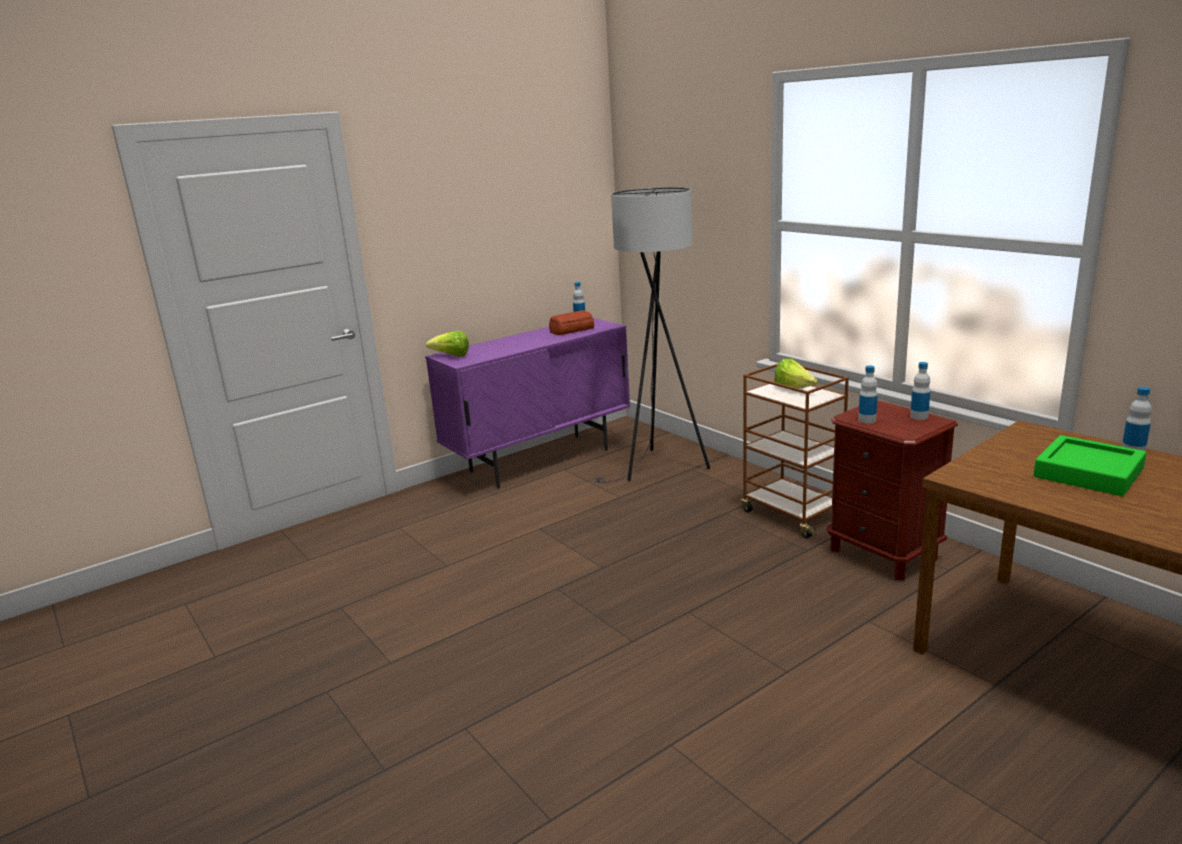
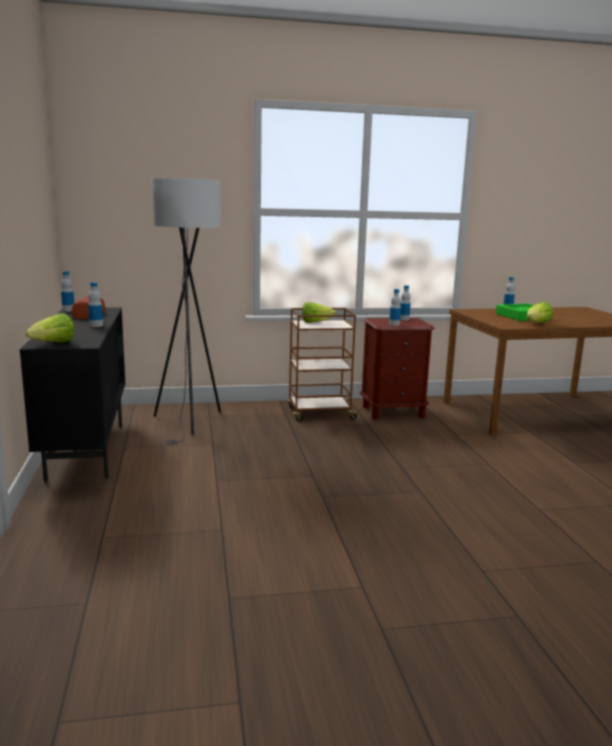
camera: 65 degrees left, 5 degrees down
purple cabinet [425,318,630,489] -> black cabinet [20,307,125,482]
none -> bottle [88,282,103,327]
none -> lettuce [526,302,553,323]

